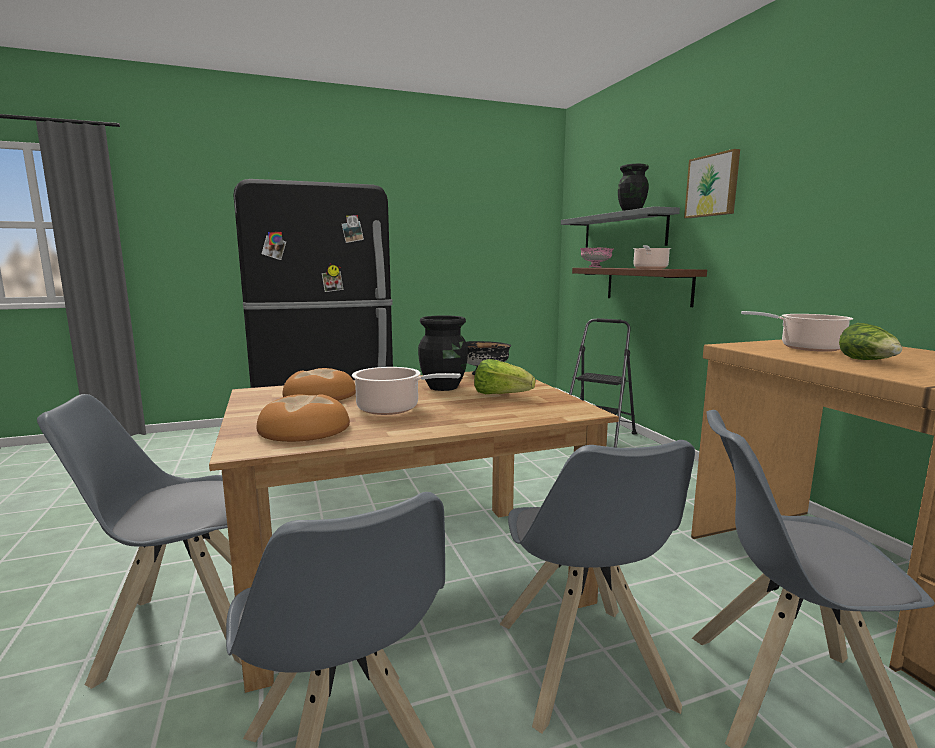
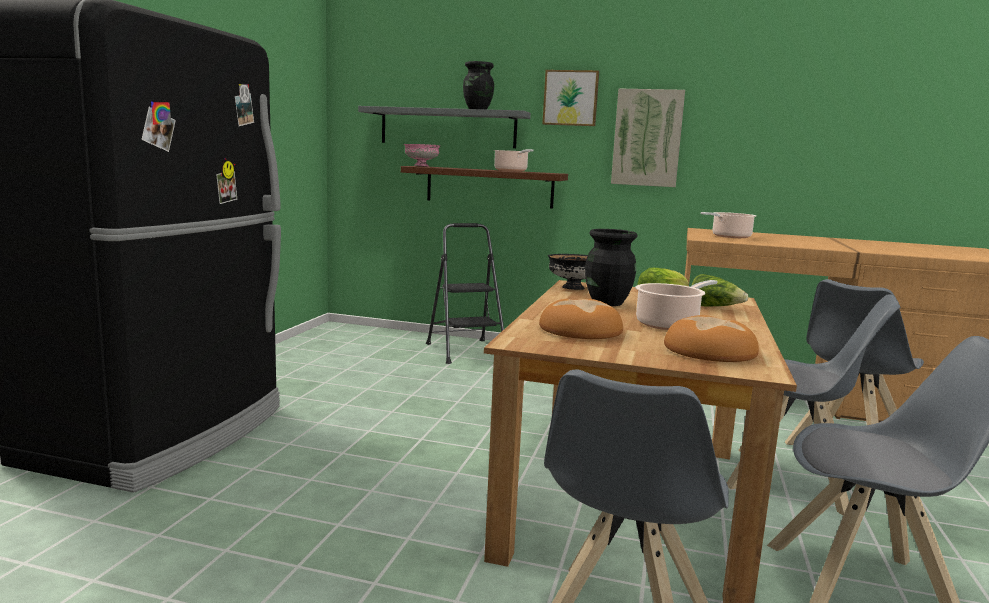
camera: 55 degrees left, 0 degrees up
lettuce [839,323,902,360] -> lettuce moved to [692,274,748,307]
none -> picture [611,88,685,187]

